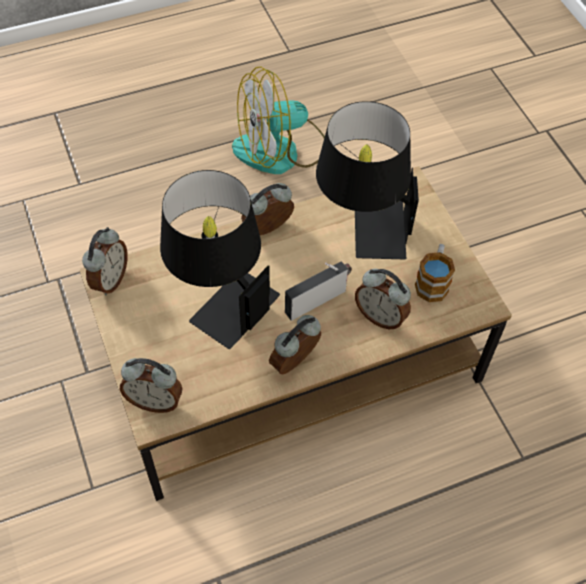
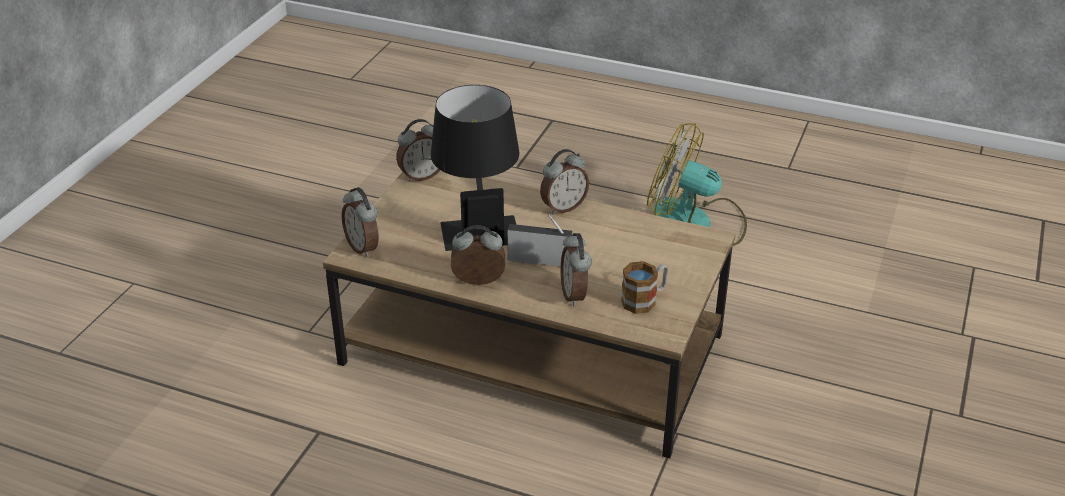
camera: 45 degrees right, 20 degrees down
alarm clock [241,183,294,235] -> alarm clock turned 135 degrees clockwise [540,149,589,214]
black table lamp [316,101,419,259] -> none

